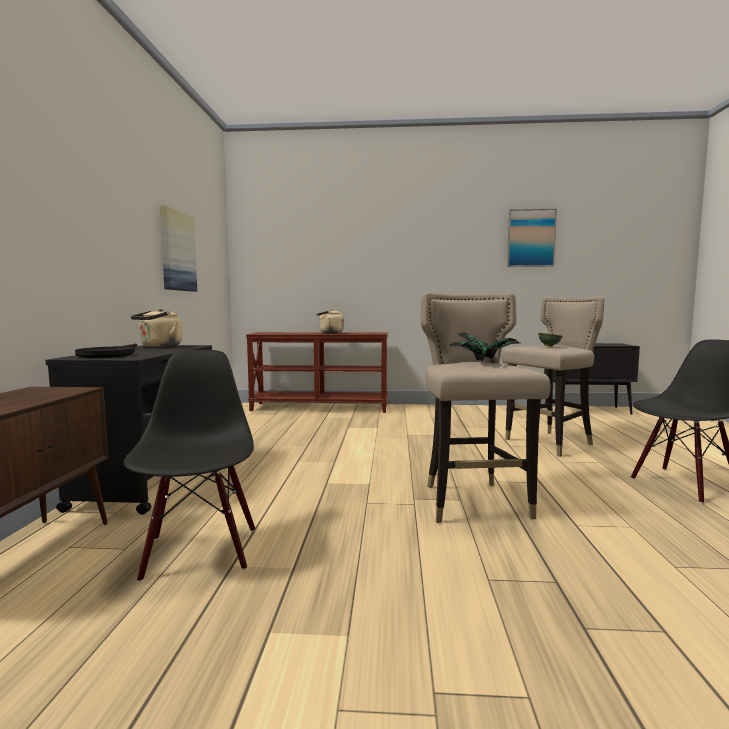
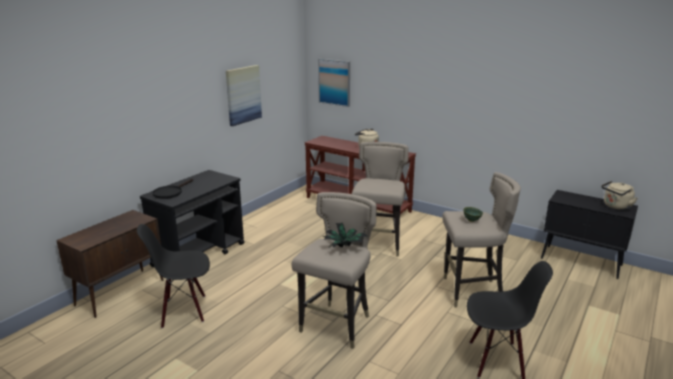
camera: 30 degrees right, 15 degrees up
black chair [124,350,255,582] -> black chair turned 120 degrees counterclockwise [137,224,210,328]
beige kettle [131,308,182,347] -> beige kettle moved to [601,181,637,210]
picture [507,209,557,267] -> picture moved to [318,59,350,107]
none -> beige stool [352,142,409,257]

